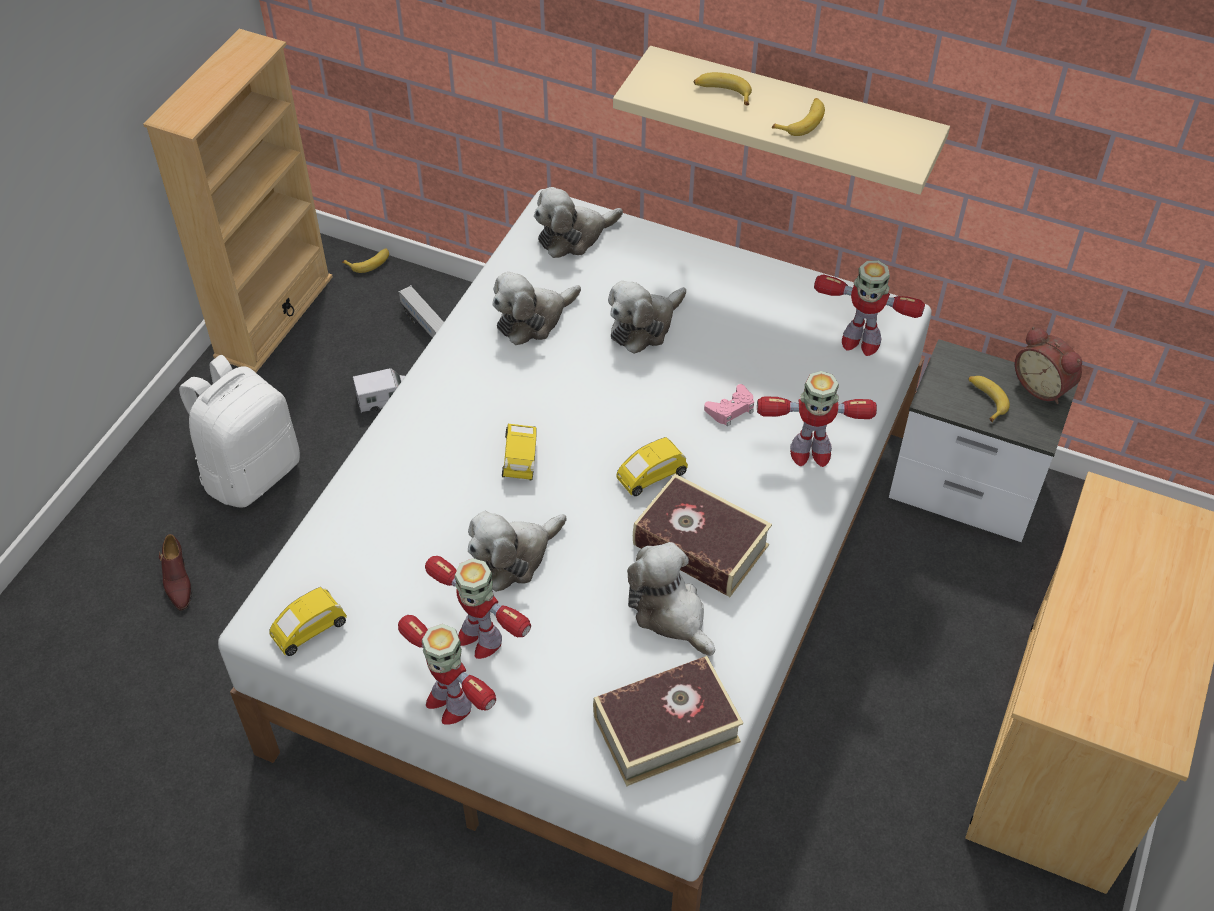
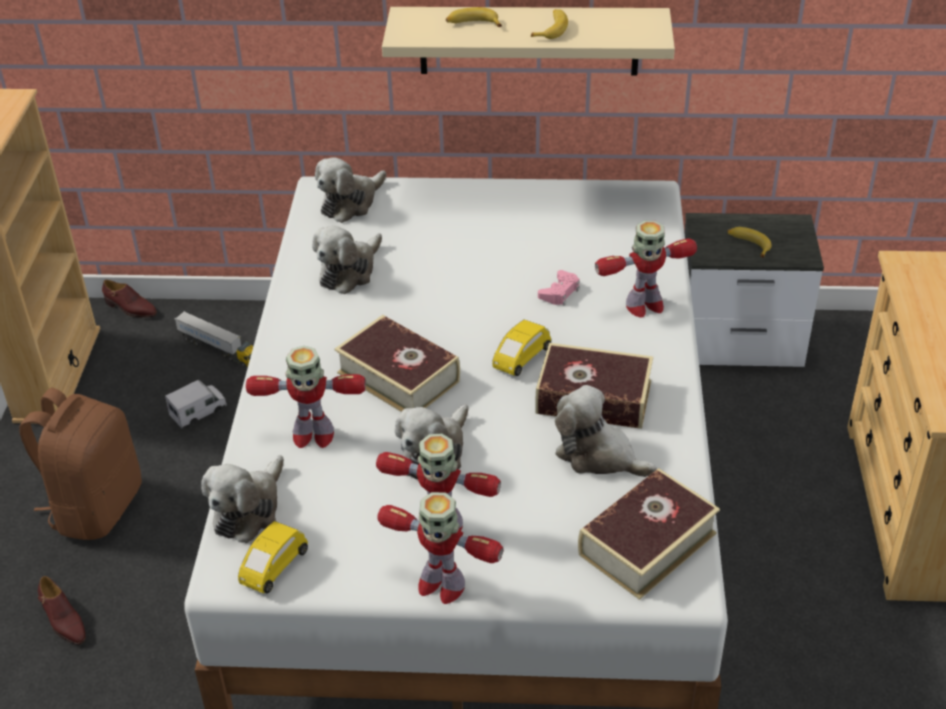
camera: 20 degrees left, 10 degrees down
white backpack [179,355,300,508] -> brown backpack [20,388,142,540]
banana [342,248,389,273] -> brown shoe [102,280,157,318]
yellow toy car [502,424,536,481] -> book [334,315,460,412]
plush toy [608,281,686,354] -> plush toy moved to [201,455,284,543]
toy robot [814,261,925,356] -> toy robot moved to [246,346,366,448]
alarm clock [1015,327,1082,404] -> none

